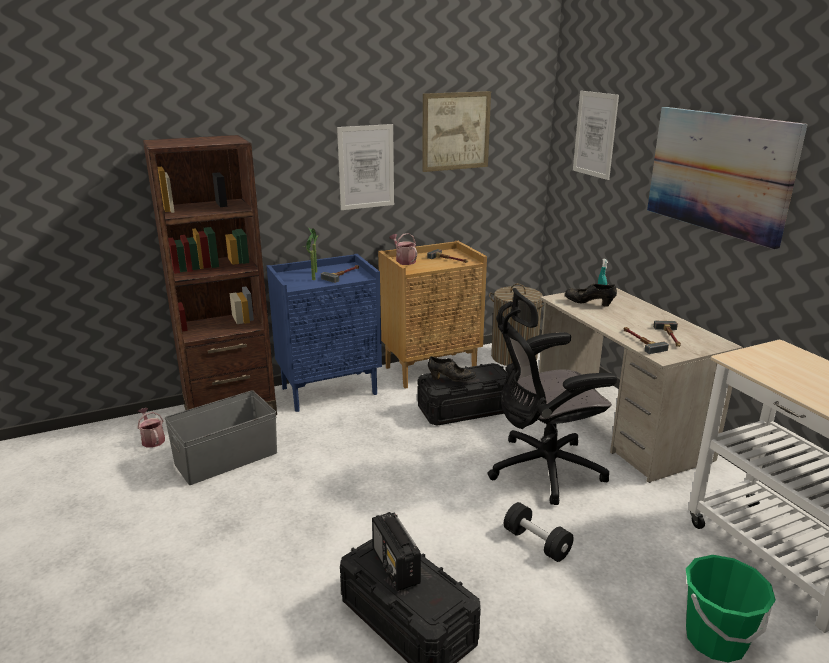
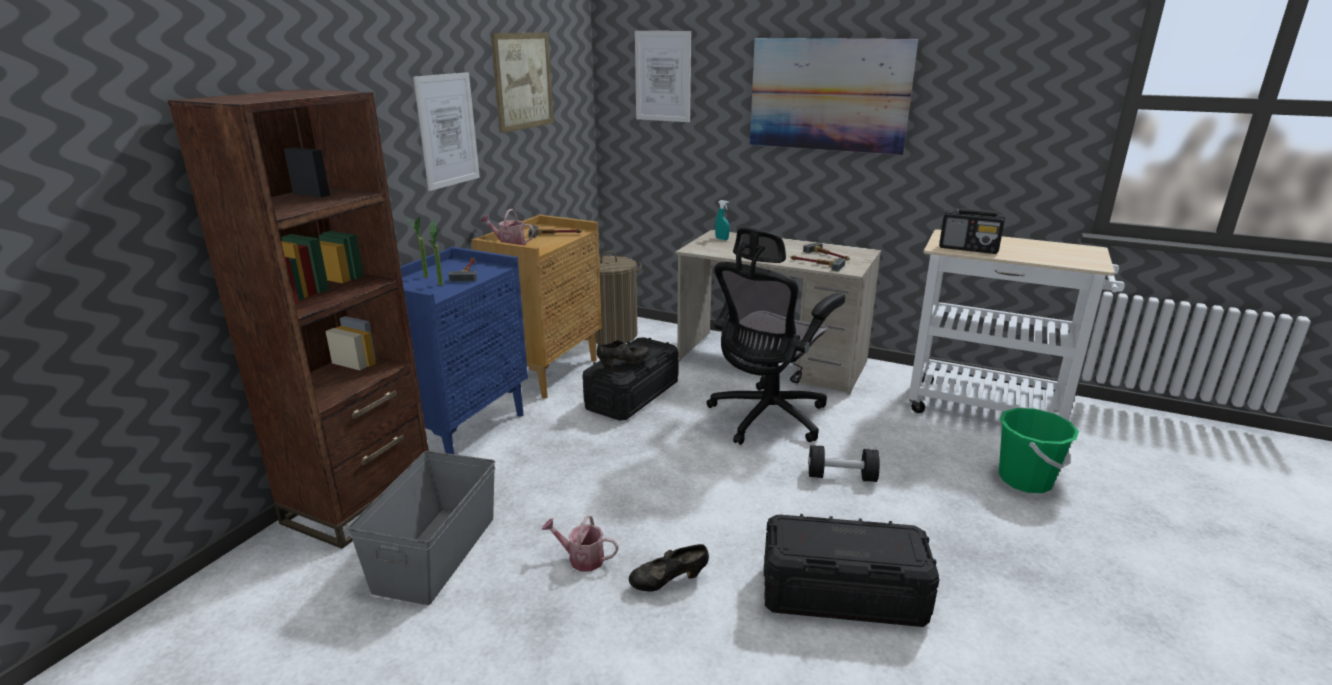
camera: 40 degrees left, 0 degrees up
watering can [137,408,165,448] -> watering can moved to [542,516,618,572]
radio [372,512,421,591] -> radio moved to [939,208,1005,254]
black shoe [565,284,617,307] -> black shoe moved to [629,544,709,591]

